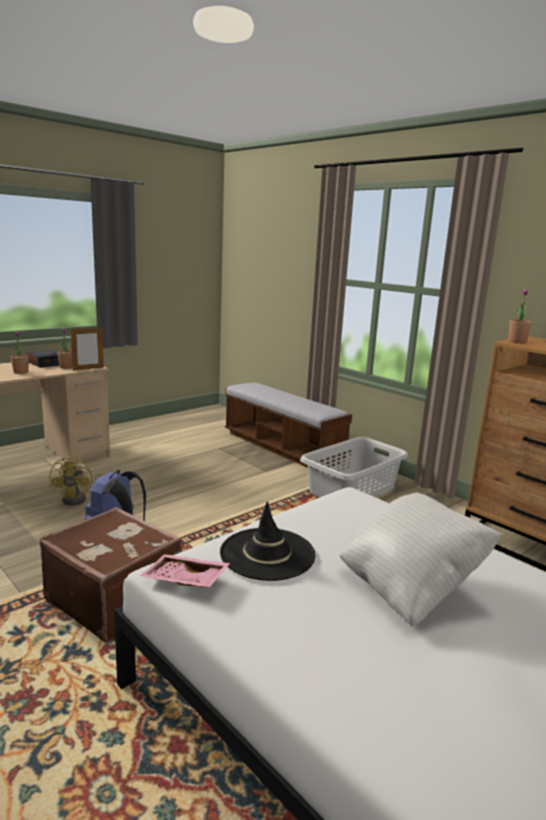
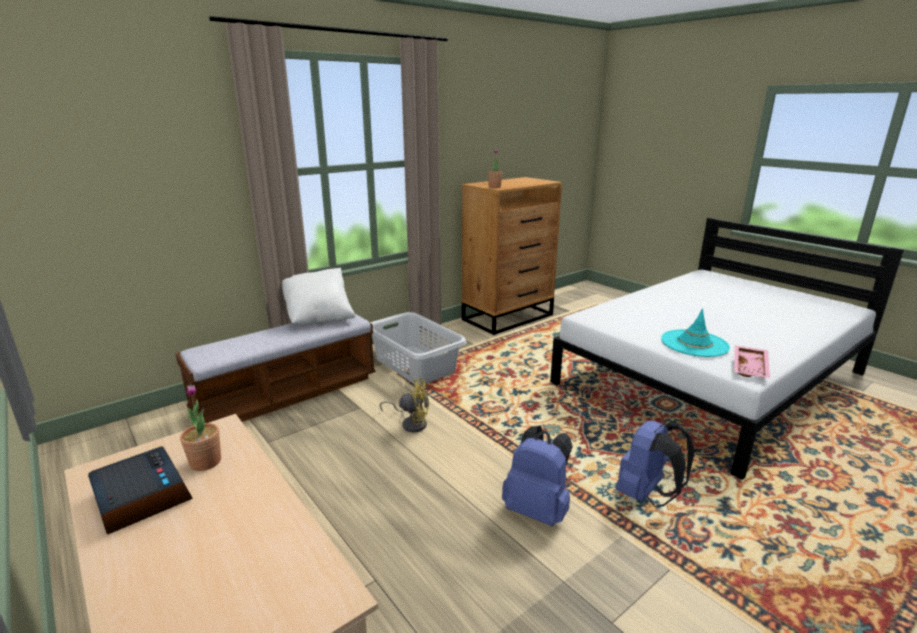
camera: 85 degrees left, 5 degrees up
potted plant [11,331,29,374] -> none
brown suitcase [40,507,183,644] -> blue backpack [616,420,695,507]
yellow fan [49,456,102,505] -> yellow fan moved to [380,378,429,433]
picture frame [70,326,104,371] -> none
black hat [220,502,316,581] -> turquoise hat [661,308,730,357]
white pillow [339,493,503,626] -> white pillow moved to [282,268,355,325]

